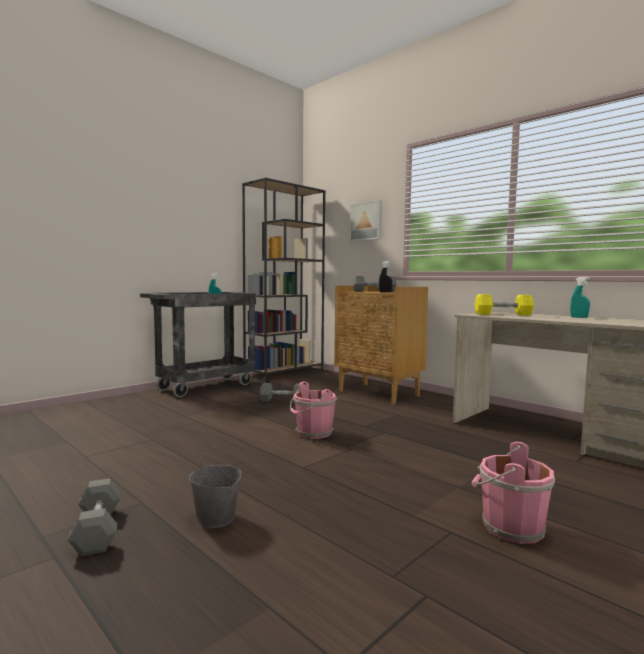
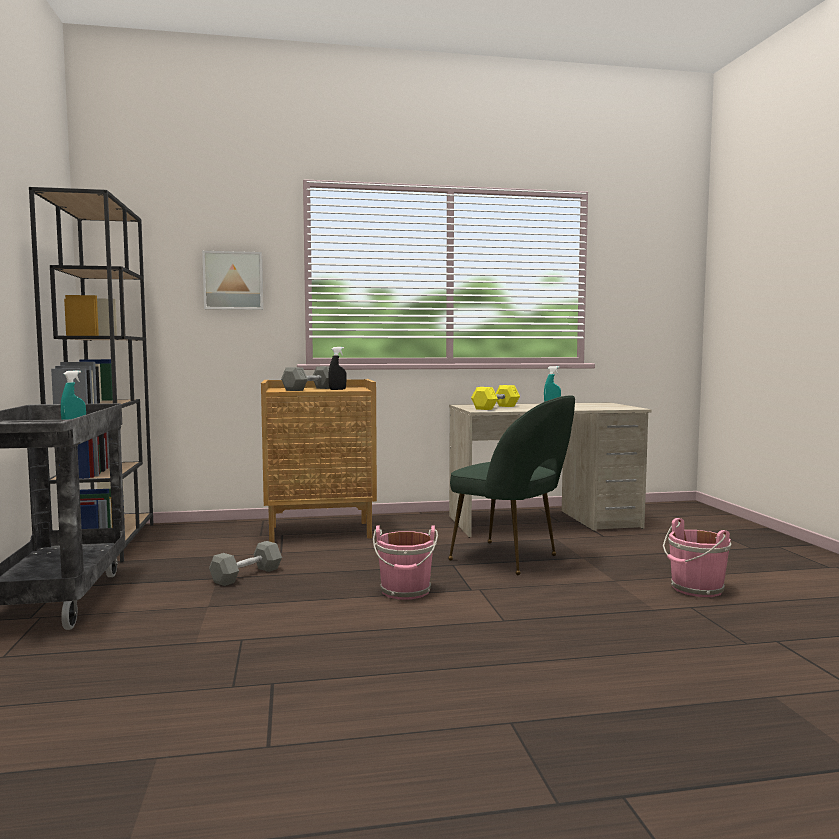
camera: 55 degrees left, 0 degrees up
grey dumbbell [67,479,121,556] -> none
grey bucket [189,445,242,528] -> none
none -> green chair [448,395,575,575]

